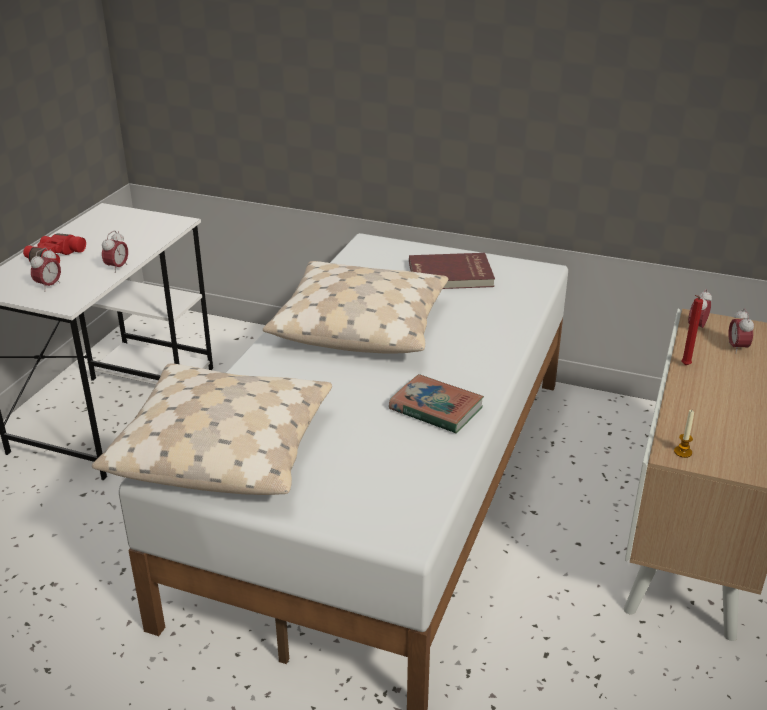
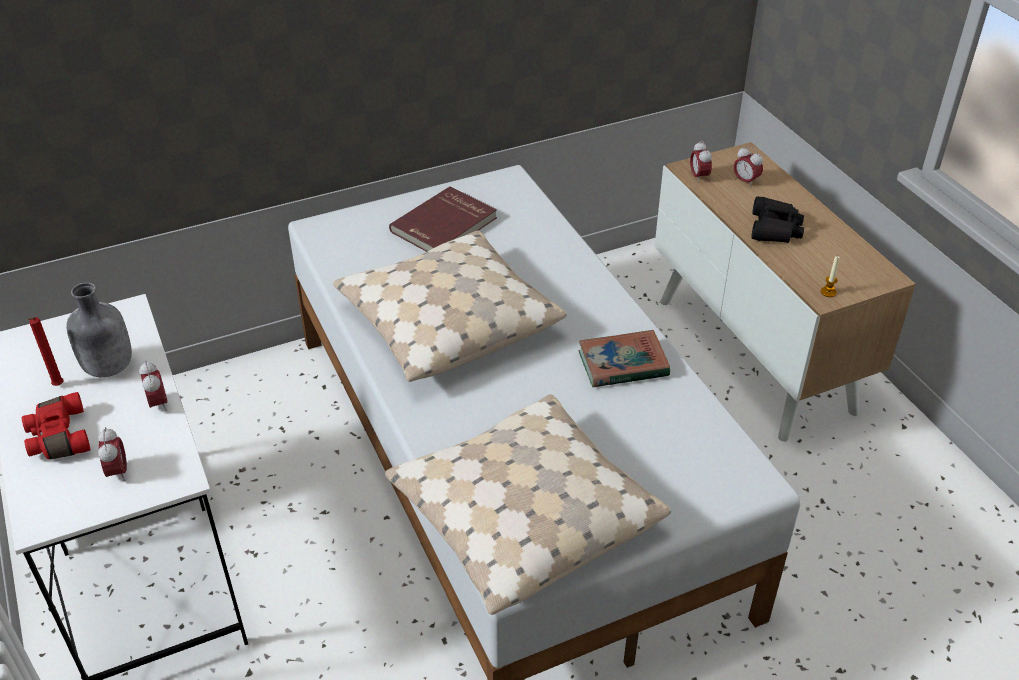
camera: 45 degrees left, 10 degrees up
red candle [681,295,703,365] -> red candle moved to [27,317,64,386]
none -> grey bottle [66,282,132,377]
none -> black binoculars [751,196,804,243]

